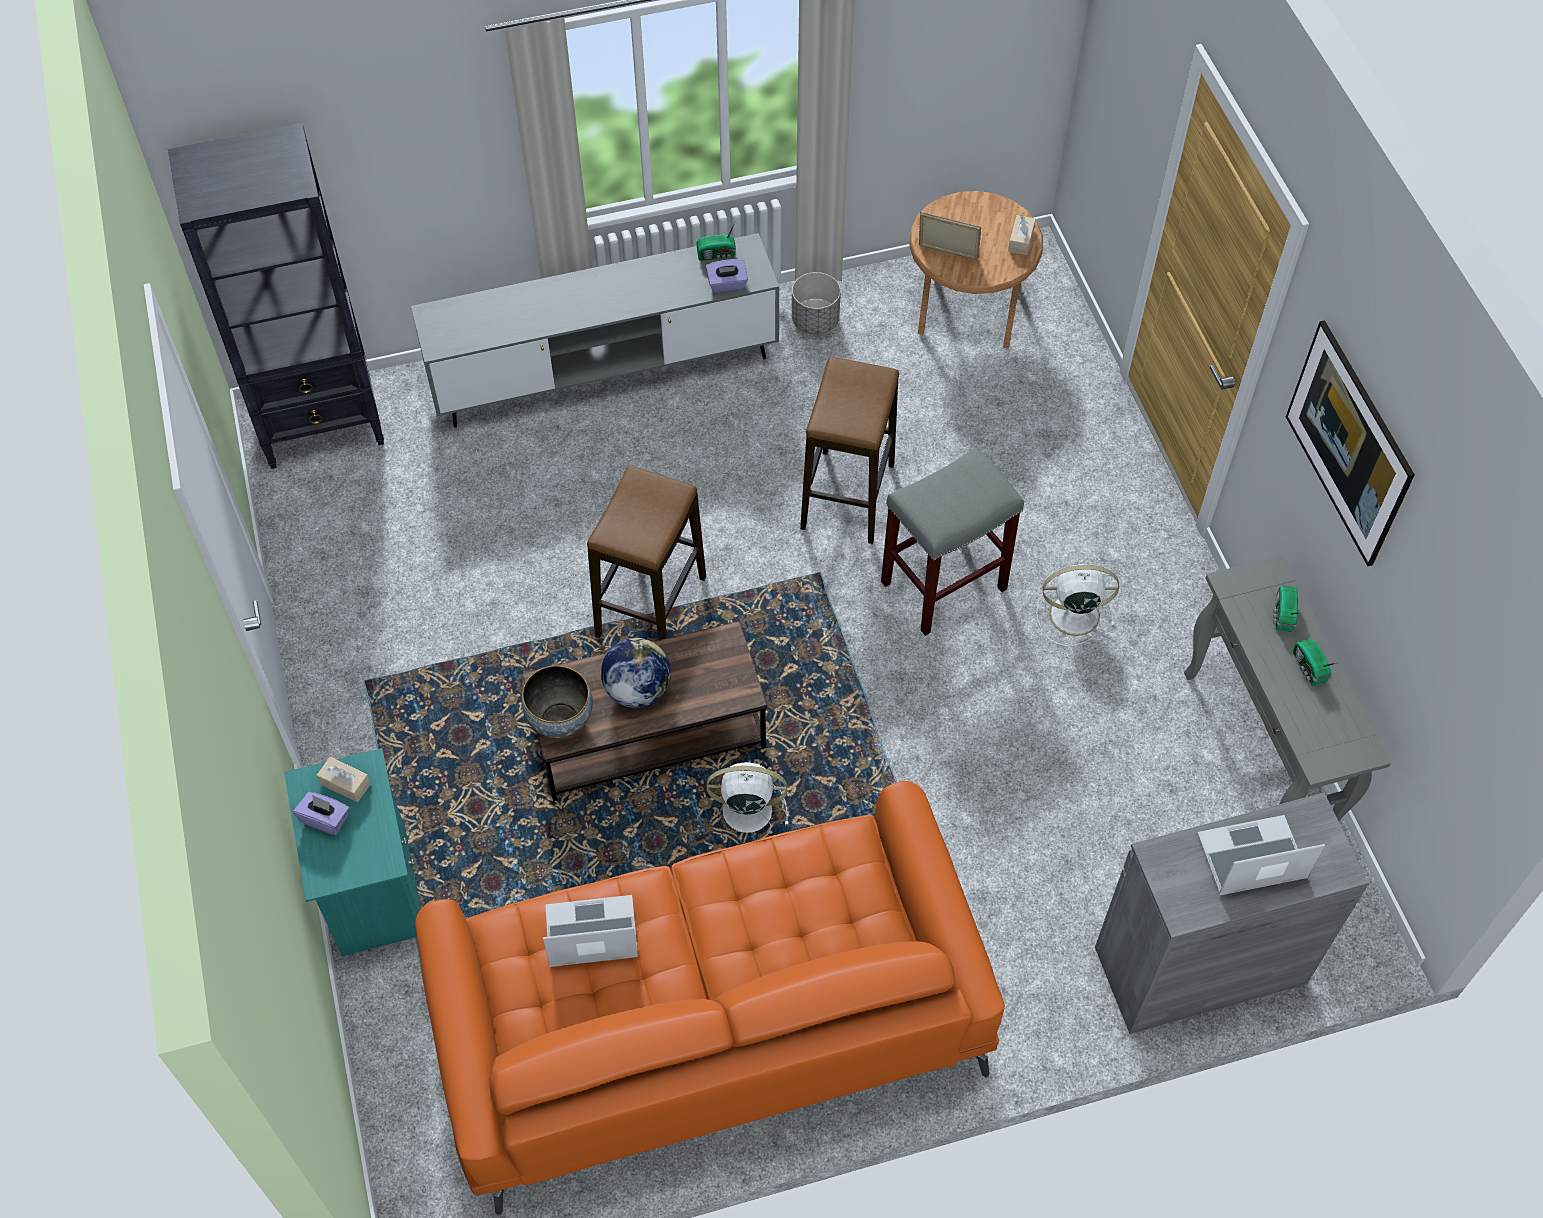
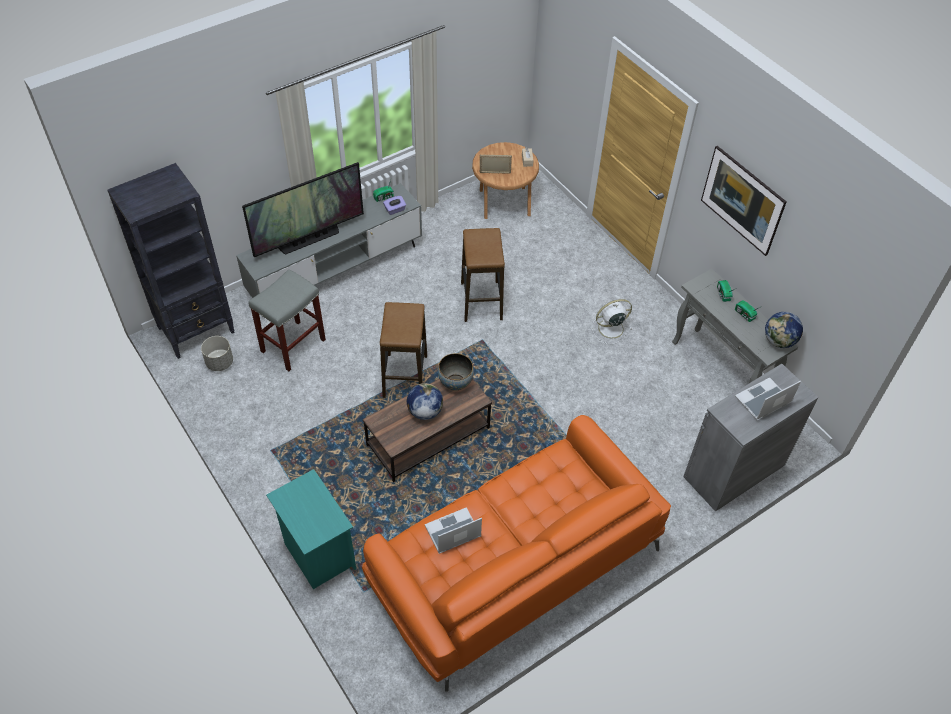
camera: 20 degrees left, 5 degrees down
purple tissue box [293,792,349,835] -> none
beige tissue box [317,757,371,802] -> none
bowl [522,665,593,739] -> bowl moved to [438,353,474,391]
white fan [707,762,789,839] -> none
grey planter [792,272,841,334] -> grey planter moved to [201,336,233,371]
grey stool [881,448,1024,636] -> grey stool moved to [248,269,326,371]
none -> television [242,162,364,257]
none -> globe [765,312,803,348]

